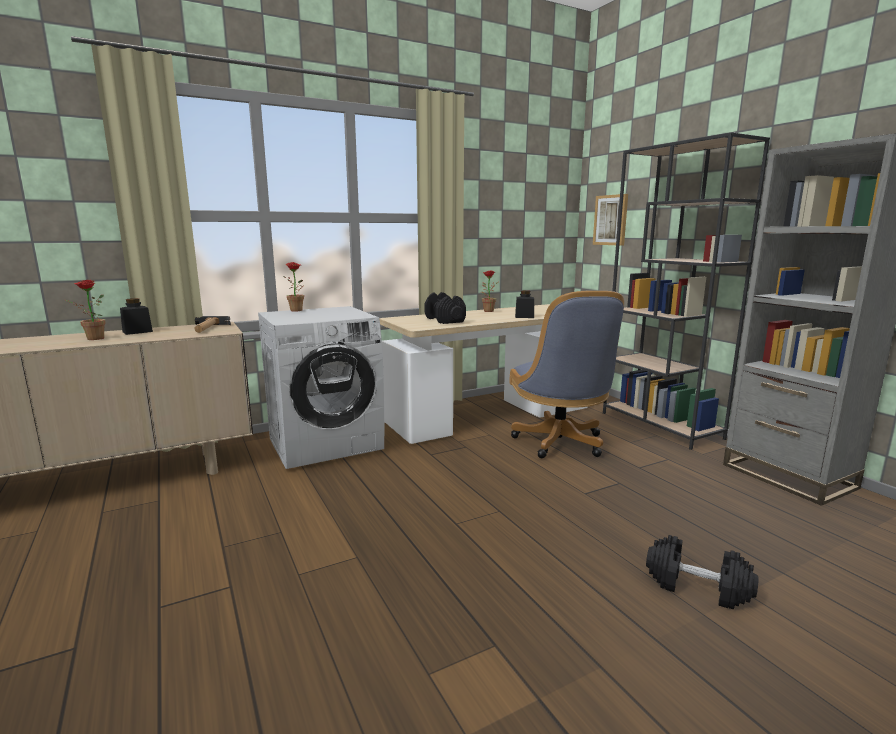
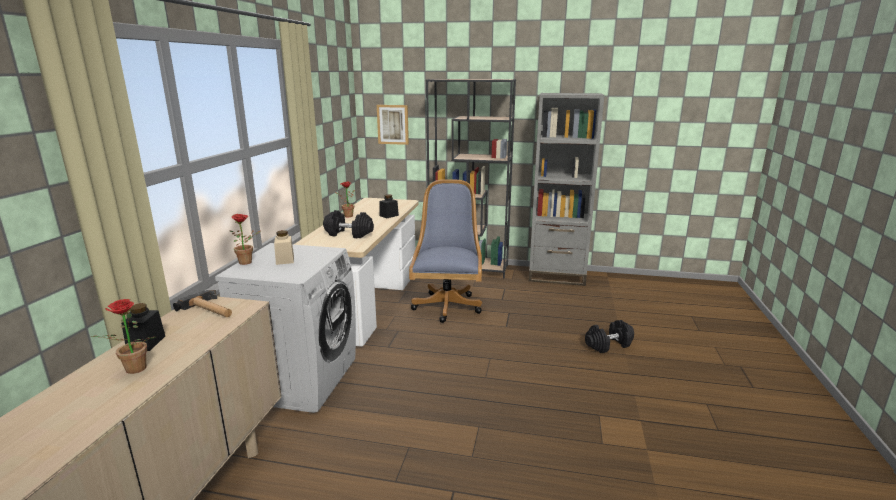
camera: 50 degrees left, 5 degrees up
blue office chair [509,291,624,458] -> blue office chair turned 120 degrees counterclockwise [409,179,482,323]
none -> beige jar [274,230,294,265]

